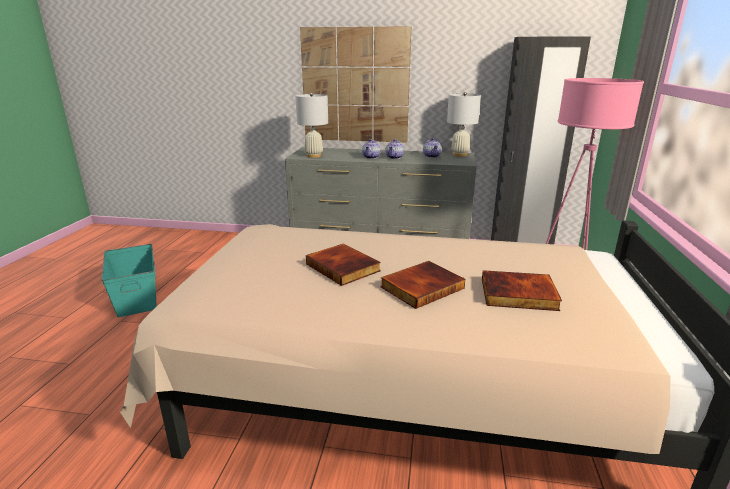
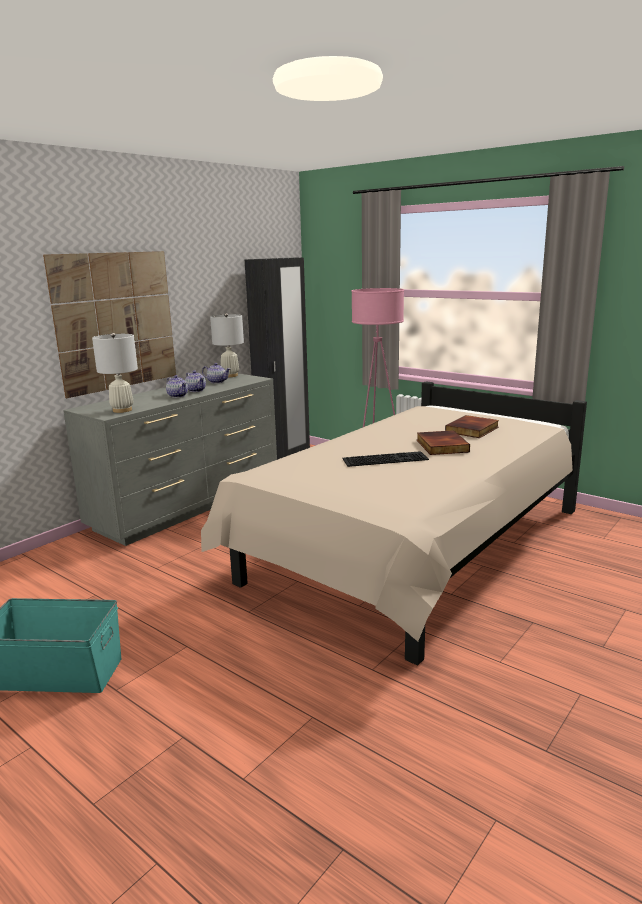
camera: 60 degrees left, 5 degrees down
book [306,244,381,286] -> keyboard [343,451,429,467]

